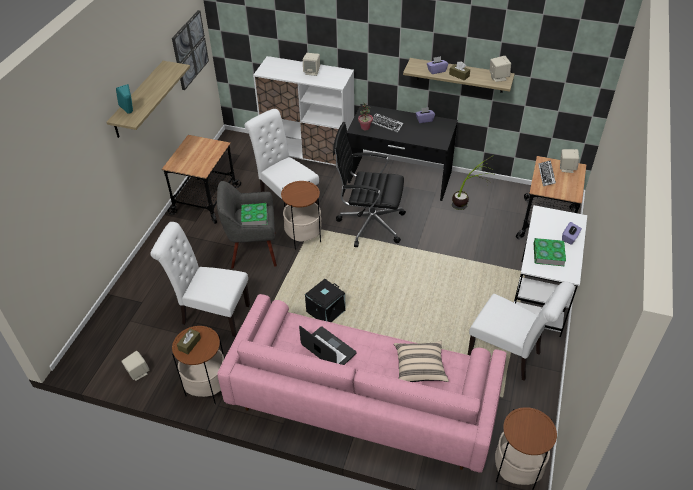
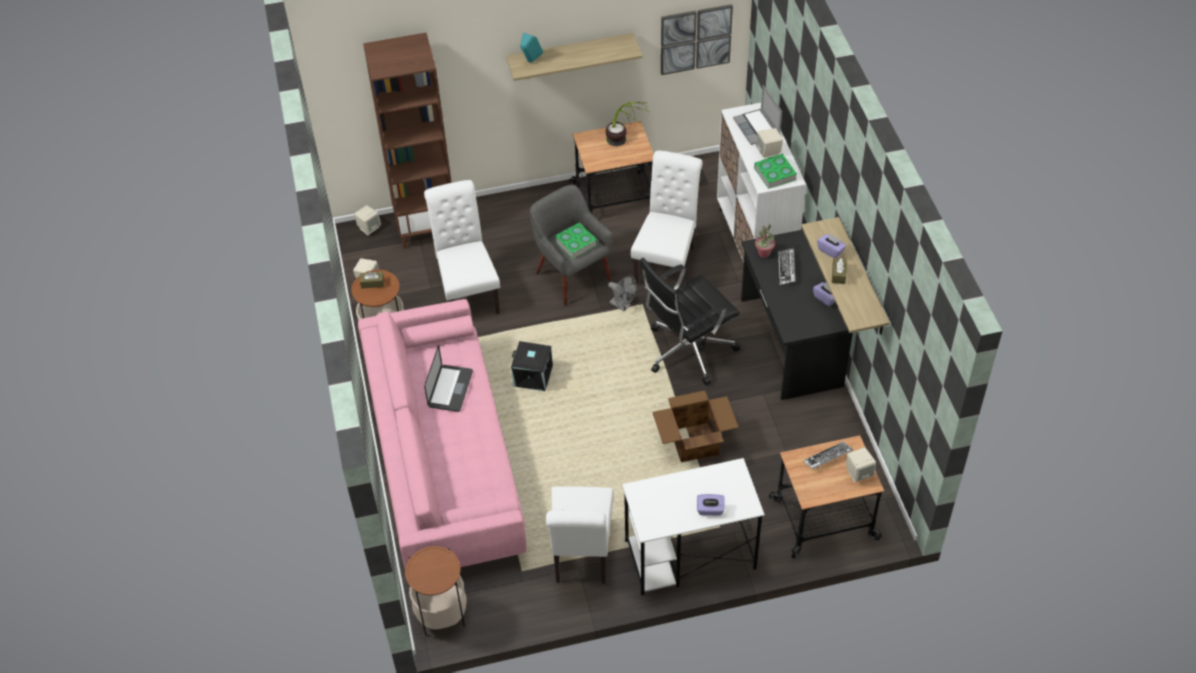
camera: 60 degrees right, 5 degrees up
side table [281,181,322,250] -> grey fan [608,276,637,311]
black office chair [333,122,406,247] -> black office chair turned 105 degrees counterclockwise [640,258,741,385]
beige pillow [394,341,449,382] -> none
potted plant [452,155,496,210] -> potted plant moved to [606,102,650,146]
beige speaker [490,56,511,82] -> beige speaker moved to [354,205,381,235]
book [534,238,566,266] -> book moved to [754,154,797,189]
none -> brown bookcase [363,33,452,249]
none -> cardboard box [652,391,739,462]
none -> laptop [733,85,782,145]

